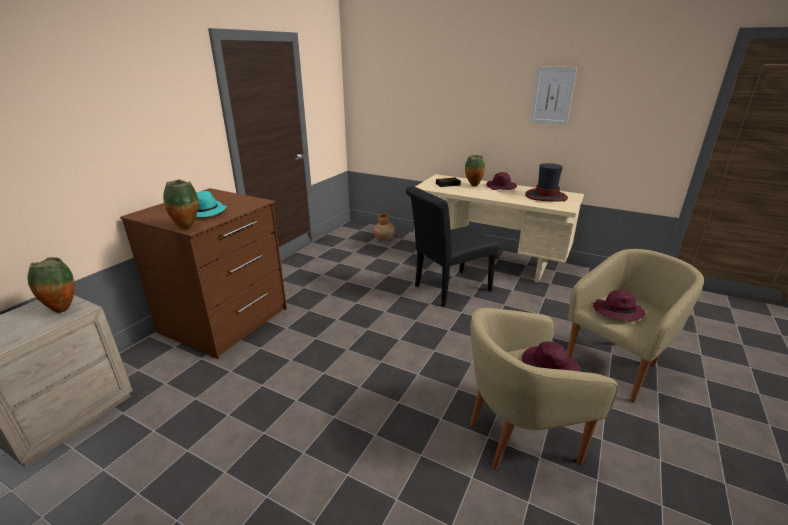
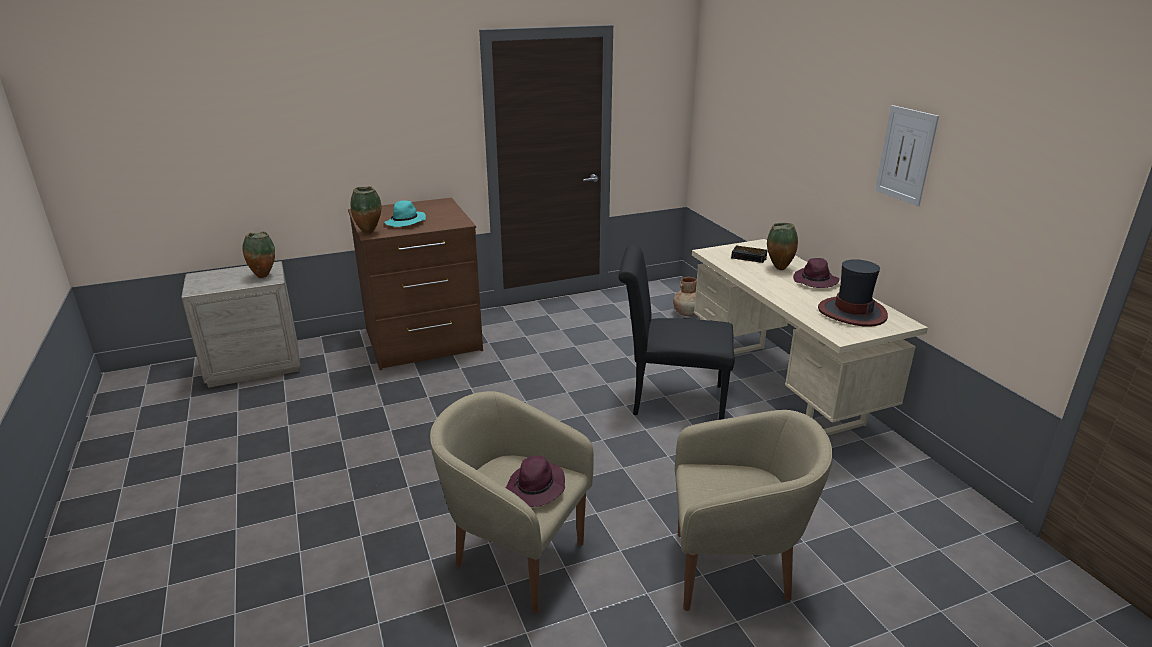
camera: 40 degrees right, 0 degrees up
purple hat [593,290,646,322] -> none

